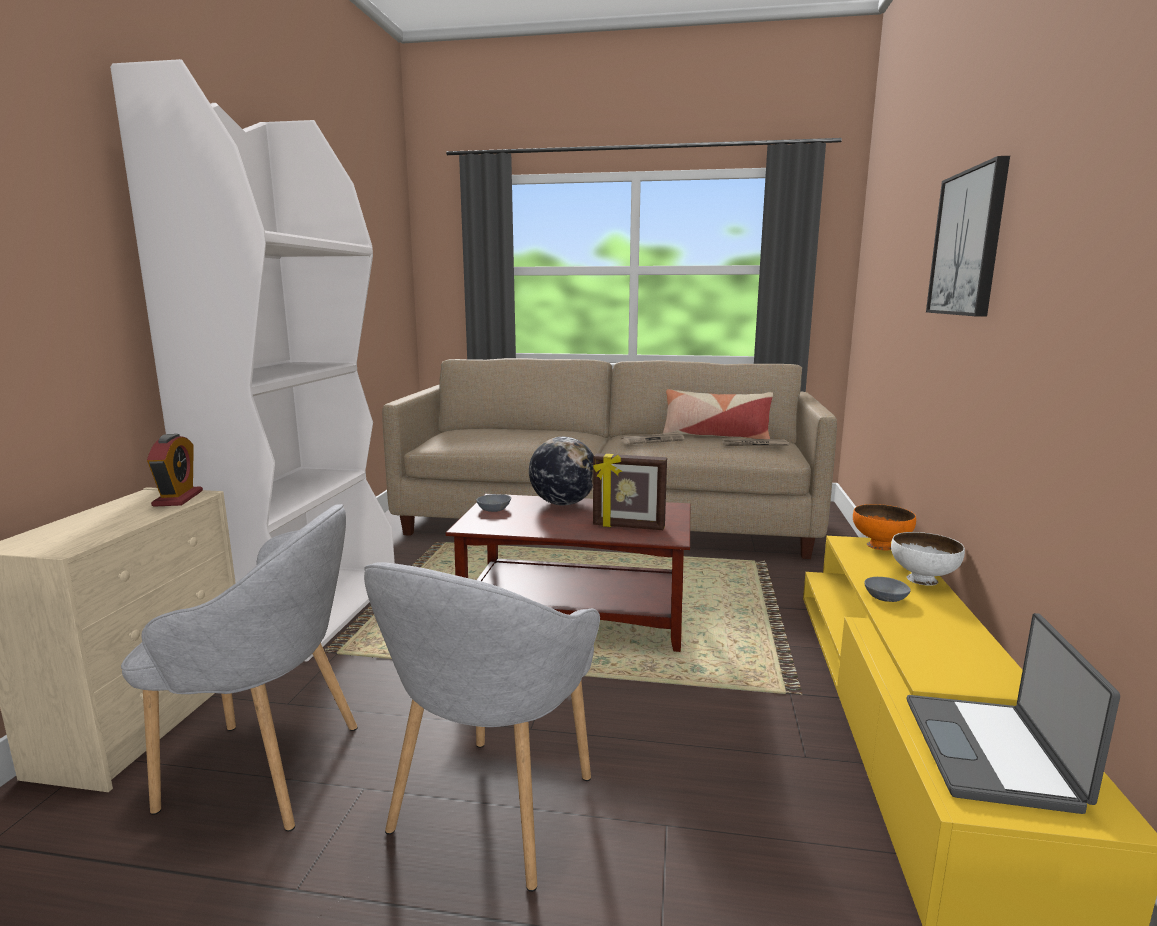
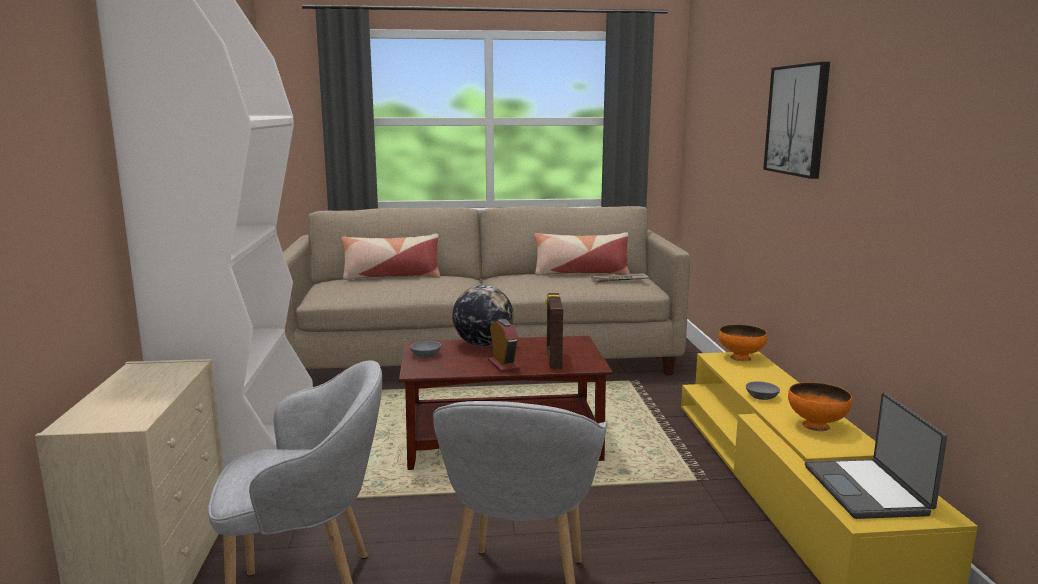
camera: 15 degrees left, 0 degrees up
alarm clock [147,434,203,507] -> alarm clock moved to [488,319,520,372]
picture frame [593,453,667,530] -> picture frame turned 90 degrees clockwise [545,293,563,370]
newspaper [621,431,684,444] -> none
white bowl [891,532,965,586] -> none
none -> pillow [341,234,440,280]
none -> orange bowl [788,382,852,431]

